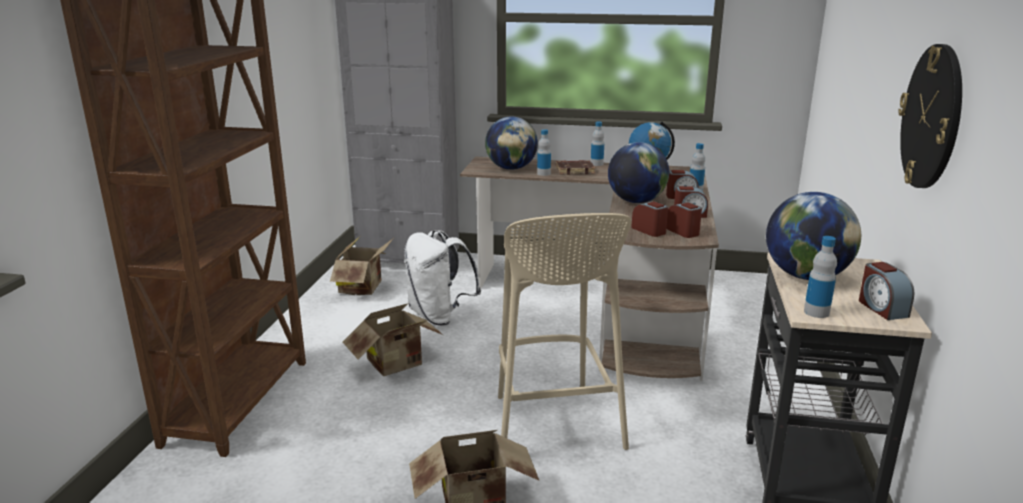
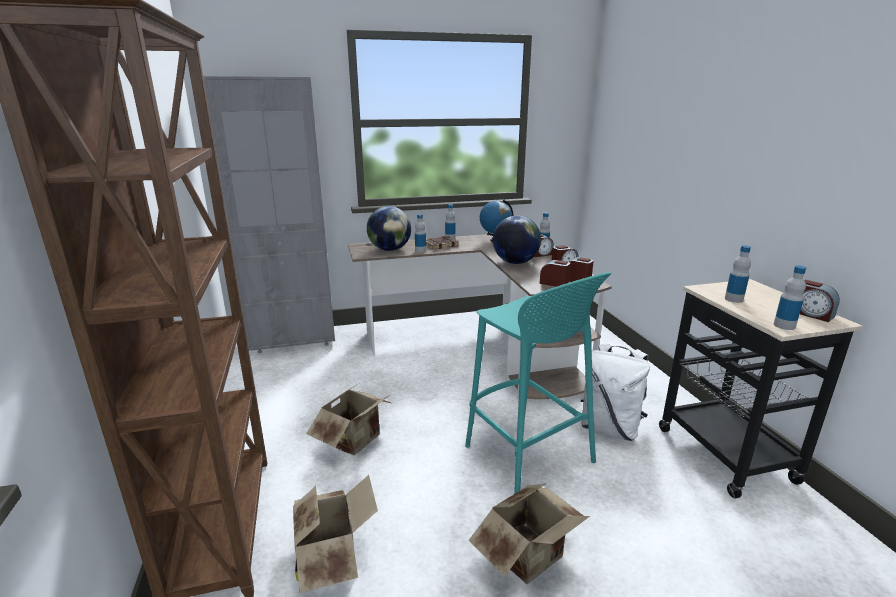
camera: 25 degrees left, 0 degrees up
cardboard box [330,237,394,295] -> cardboard box moved to [293,475,378,593]
white backpack [404,230,481,326] -> white backpack moved to [581,344,650,441]
beige stool [498,213,631,450] -> turquoise stool [465,272,612,494]
globe [766,192,861,280] -> bottle [725,245,751,303]
wall clock [898,44,962,188] -> none

